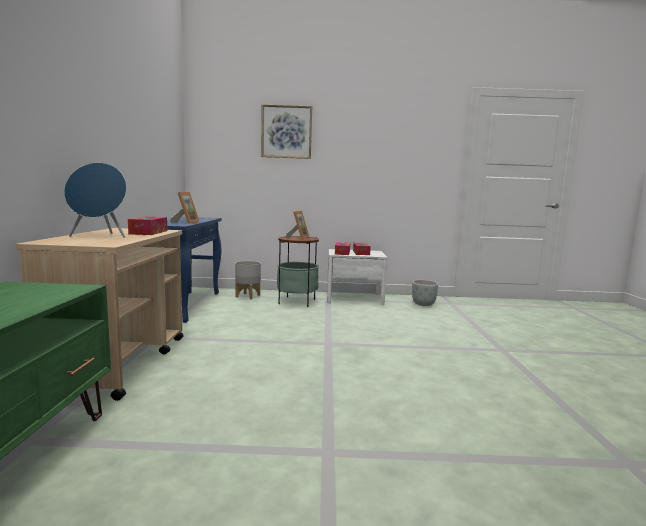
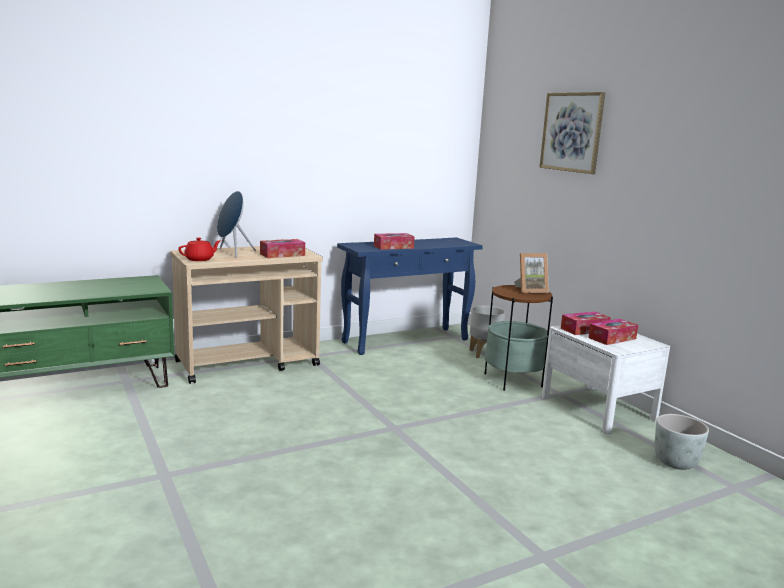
camera: 60 degrees right, 5 degrees up
picture frame [170,192,200,224] -> tissue box [374,233,415,250]
none -> red teapot [178,238,221,261]

